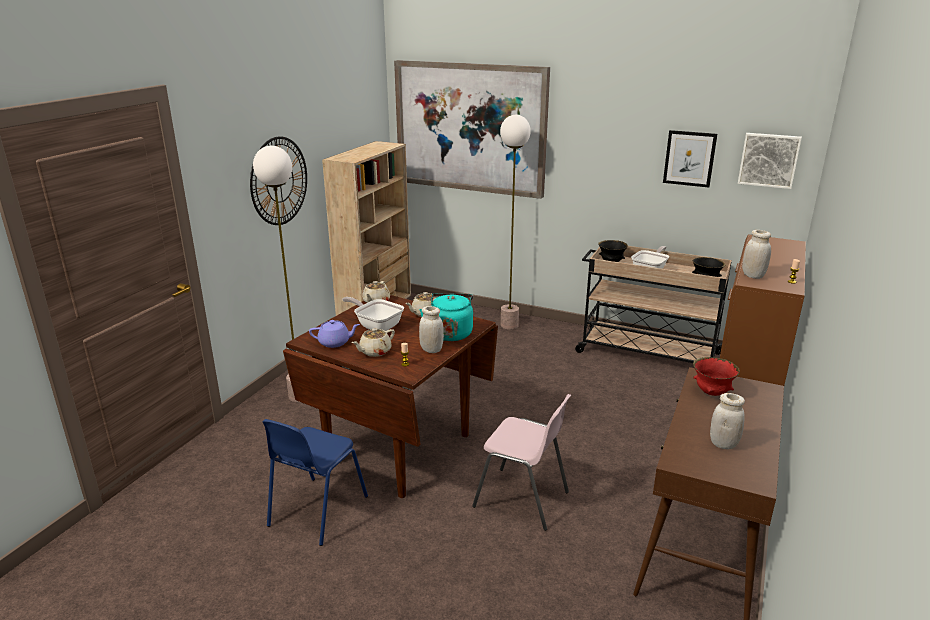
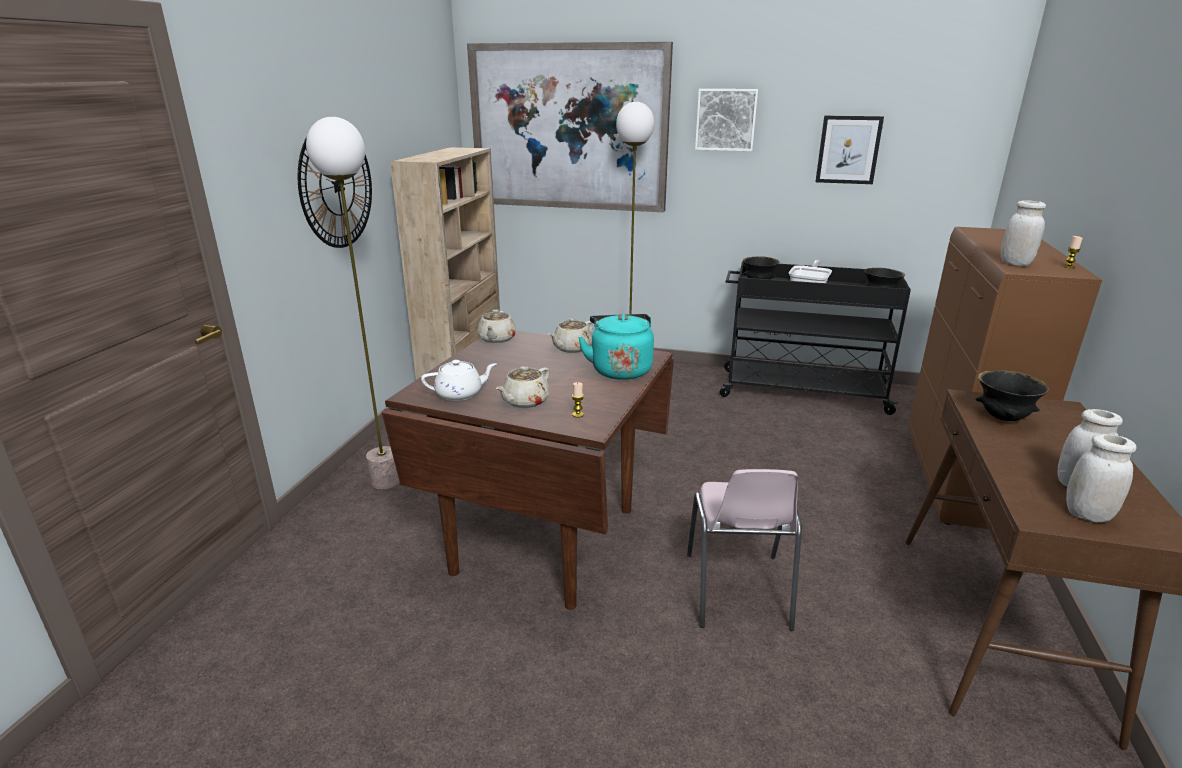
camera: 10 degrees left, 0 degrees up
blue chair [263,419,368,546] -> none
purple teapot [309,320,360,348] -> white teapot [421,360,496,401]
frying pan [342,297,404,331] -> none
white jar [419,306,444,353] -> white jar moved to [1066,434,1136,523]
pink chair [472,394,571,531] -> pink chair turned 75 degrees clockwise [687,469,802,631]
beige cart [575,246,732,363] -> black cart [720,261,911,415]
red bowl [693,357,740,396] -> black bowl [975,370,1049,421]
picture [738,133,802,189] -> picture moved to [695,89,758,151]

